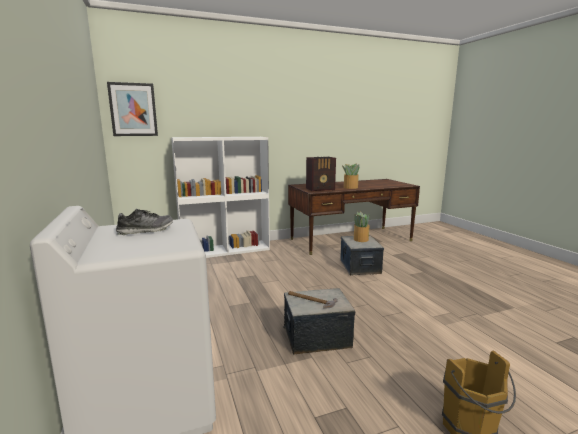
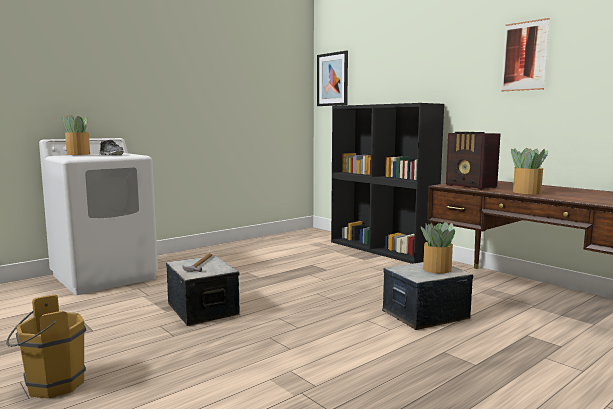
camera: 70 degrees right, 5 degrees down
white bookcase [171,137,270,258] -> black bookcase [331,103,444,264]
none -> potted plant [61,115,90,155]
none -> picture [501,18,549,91]

